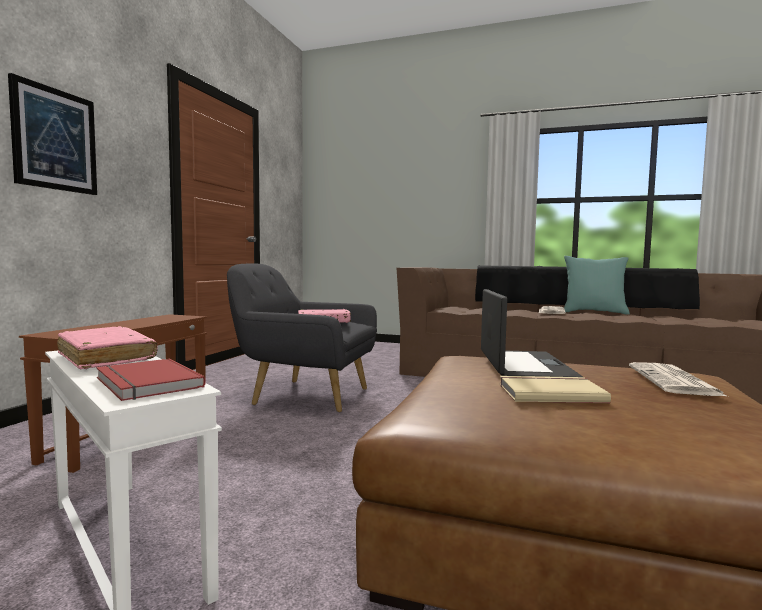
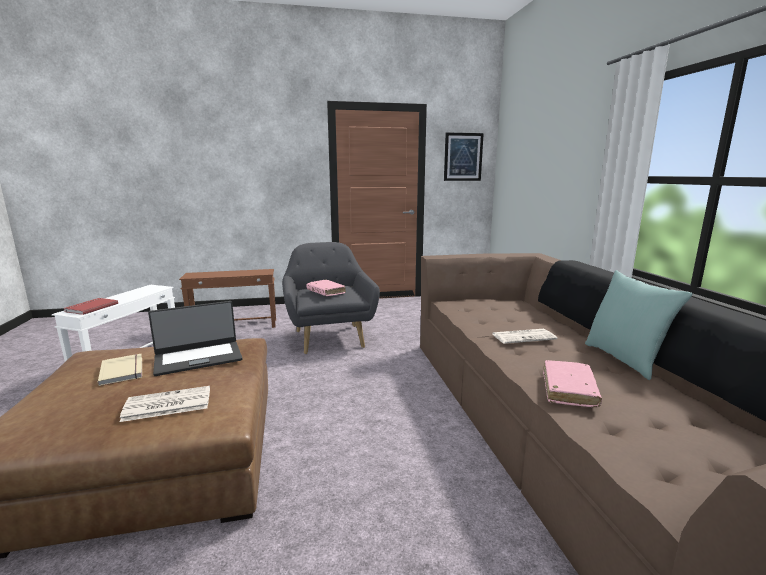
camera: 60 degrees right, 10 degrees up
picture [8,73,97,195] -> picture moved to [444,132,484,181]
pink book [57,326,158,369] -> pink book moved to [543,360,602,407]

